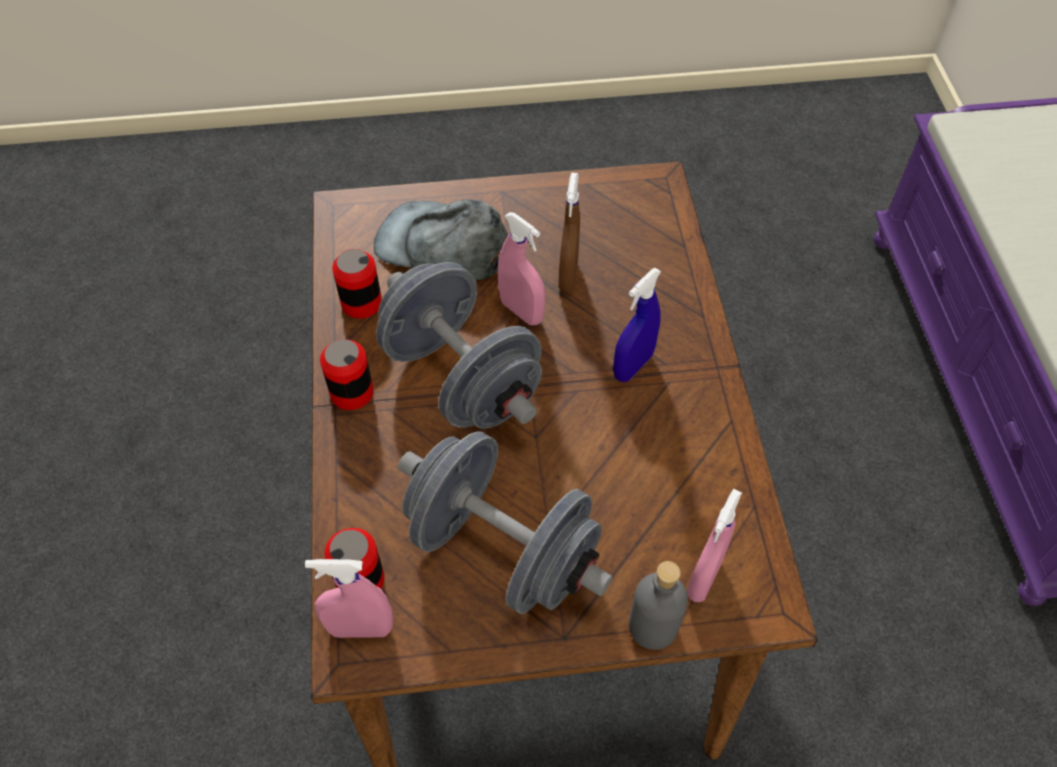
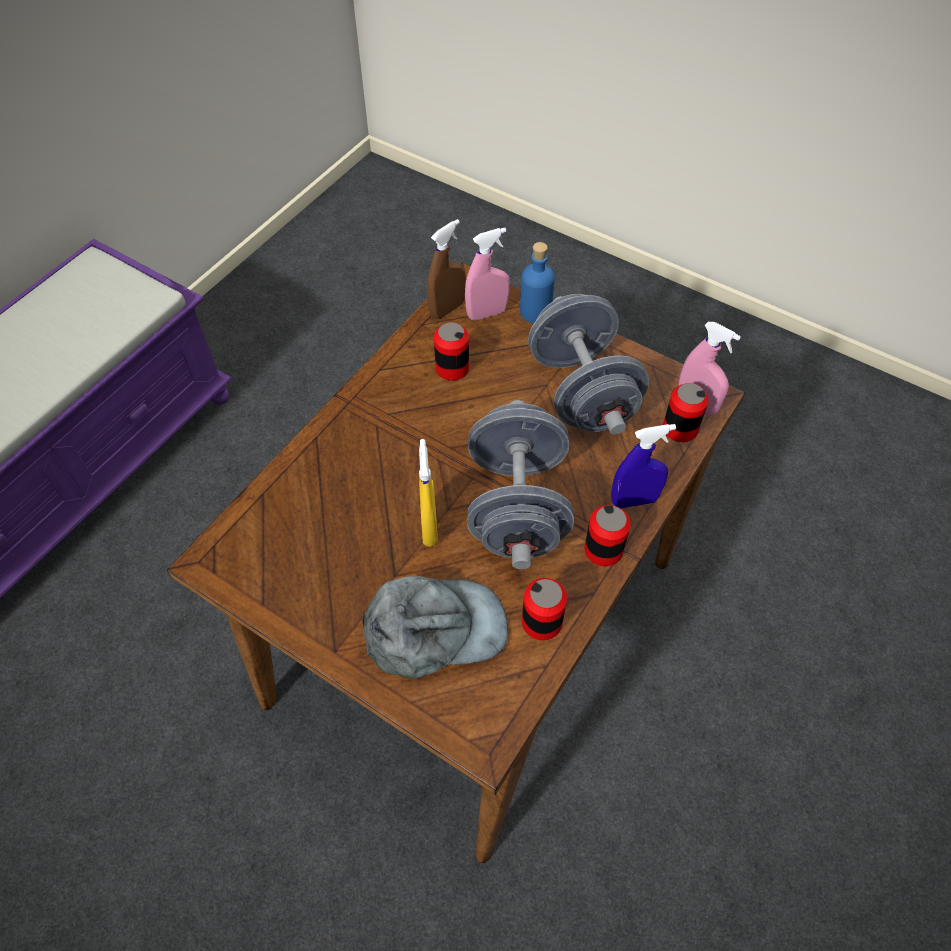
camera: 140 degrees left, 0 degrees up
grey cap [374,199,508,281] -> grey cap turned 75 degrees counterclockwise [362,576,508,678]
pink spray bottle [498,212,546,325] -> yellow spray bottle [419,439,438,547]
brown spray bottle [559,173,580,292] -> brown spray bottle moved to [427,219,466,319]
blue spray bottle [613,268,661,382] -> blue spray bottle moved to [611,424,676,508]
grey bottle [629,561,688,650] -> blue bottle [520,242,555,323]
none -> can [434,322,469,381]

